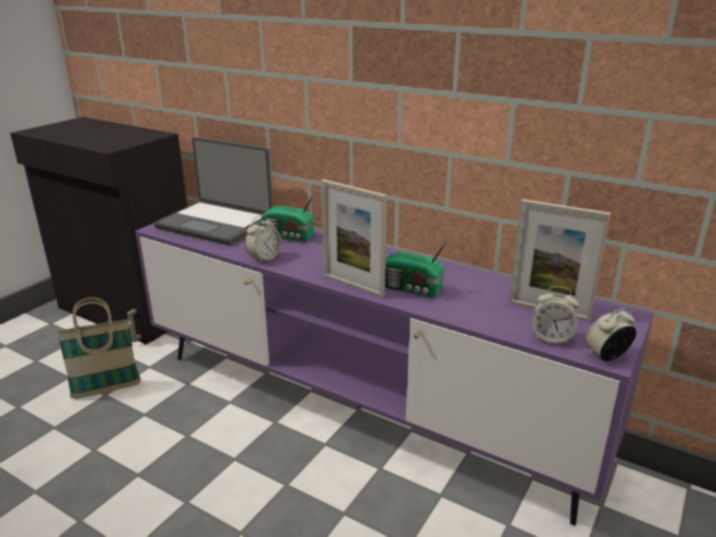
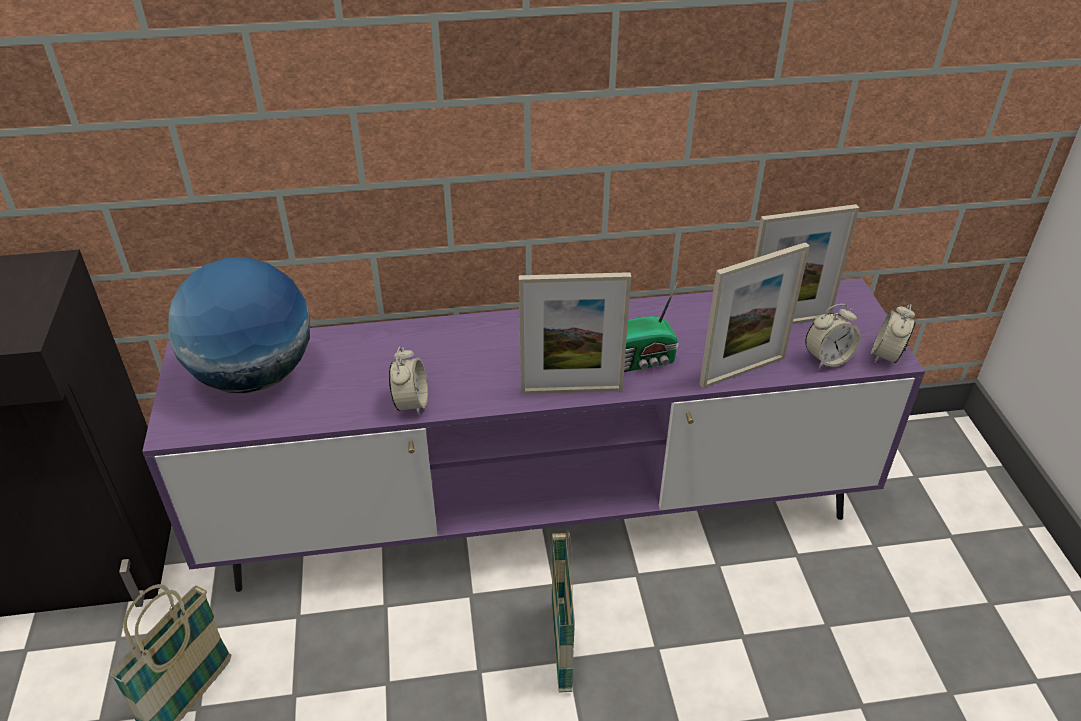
camera: 40 degrees left, 15 degrees up
laptop [154,137,273,245] -> globe [168,257,310,393]
radio [261,189,317,242] -> none
none -> basket [552,533,575,693]
none -> picture frame [699,242,810,388]

